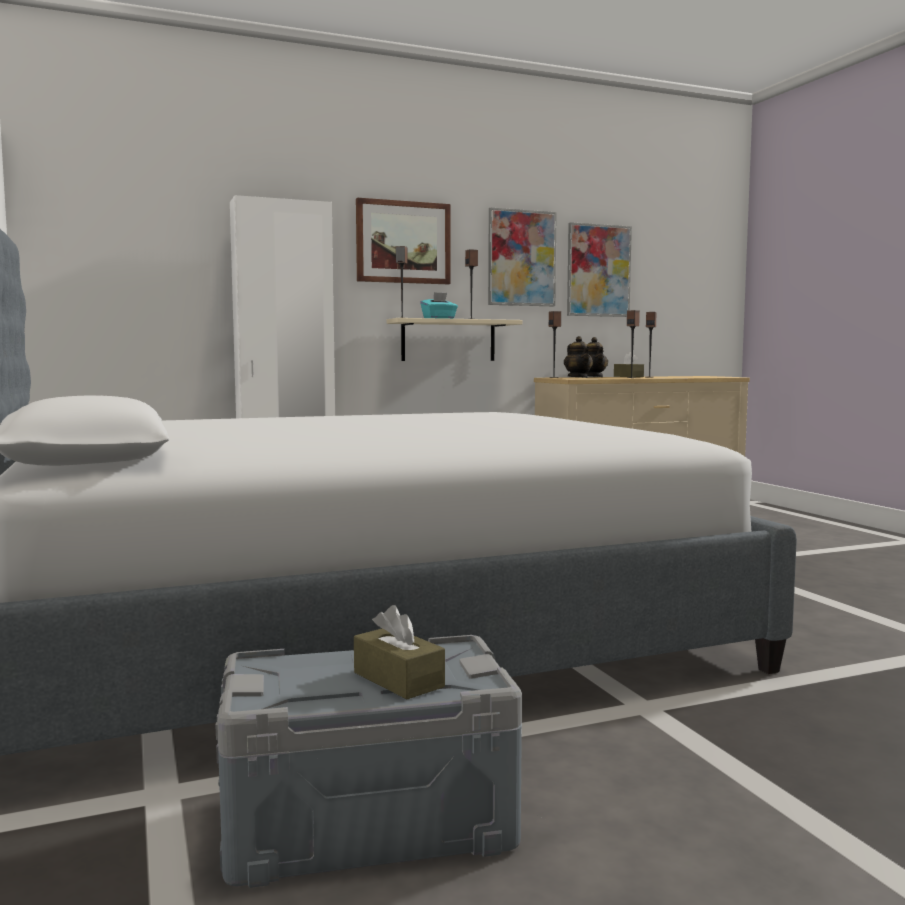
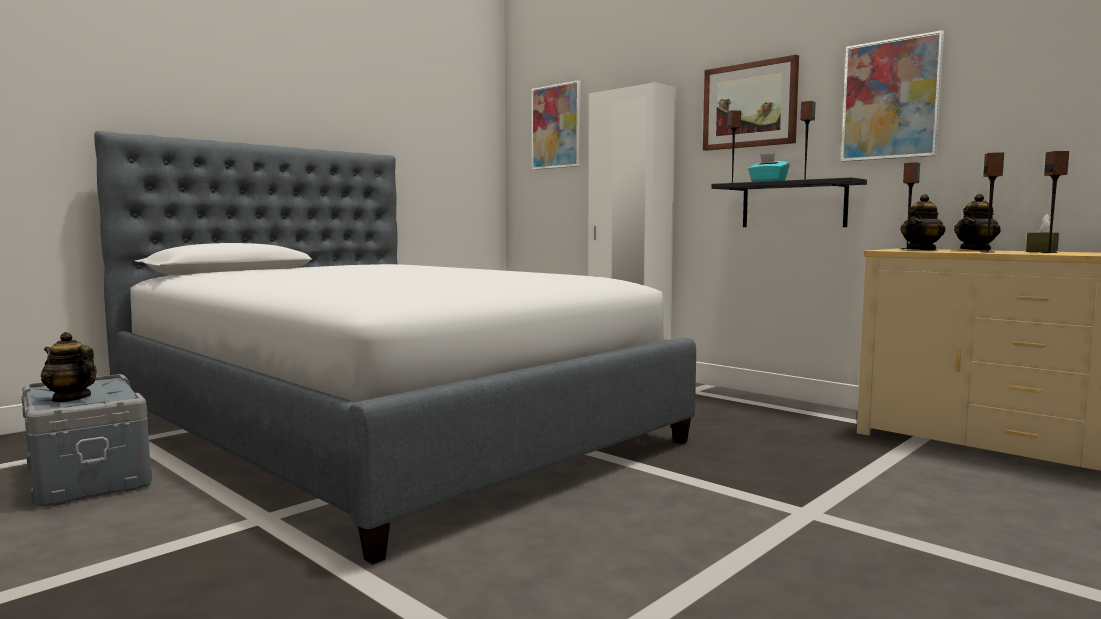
camera: 65 degrees right, 0 degrees up
brown tissue box [354,605,445,699] -> teapot [41,332,97,403]
beige shelf [386,318,523,361] -> black shelf [712,177,867,227]
picture [567,222,632,317] -> picture moved to [532,80,581,170]

